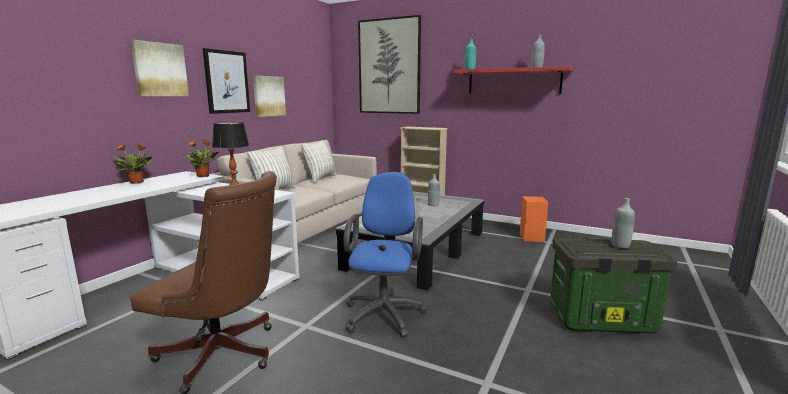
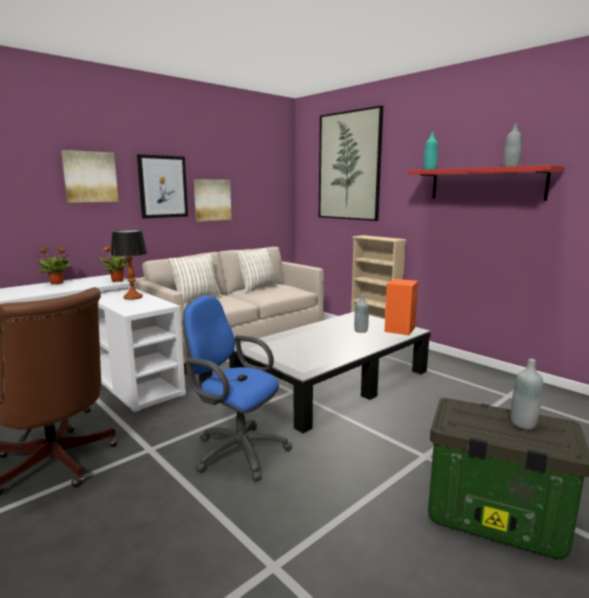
camera: 20 degrees right, 0 degrees up
blue office chair [343,172,427,338] -> blue office chair turned 90 degrees counterclockwise [183,295,292,482]
orange speaker [520,196,548,242] -> orange speaker moved to [384,279,418,335]

